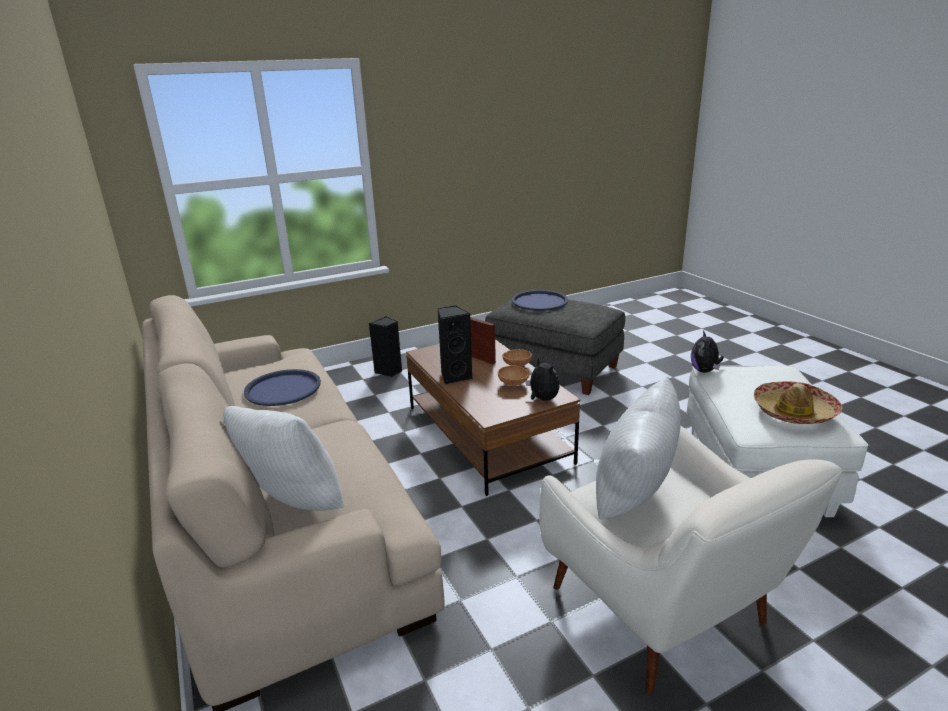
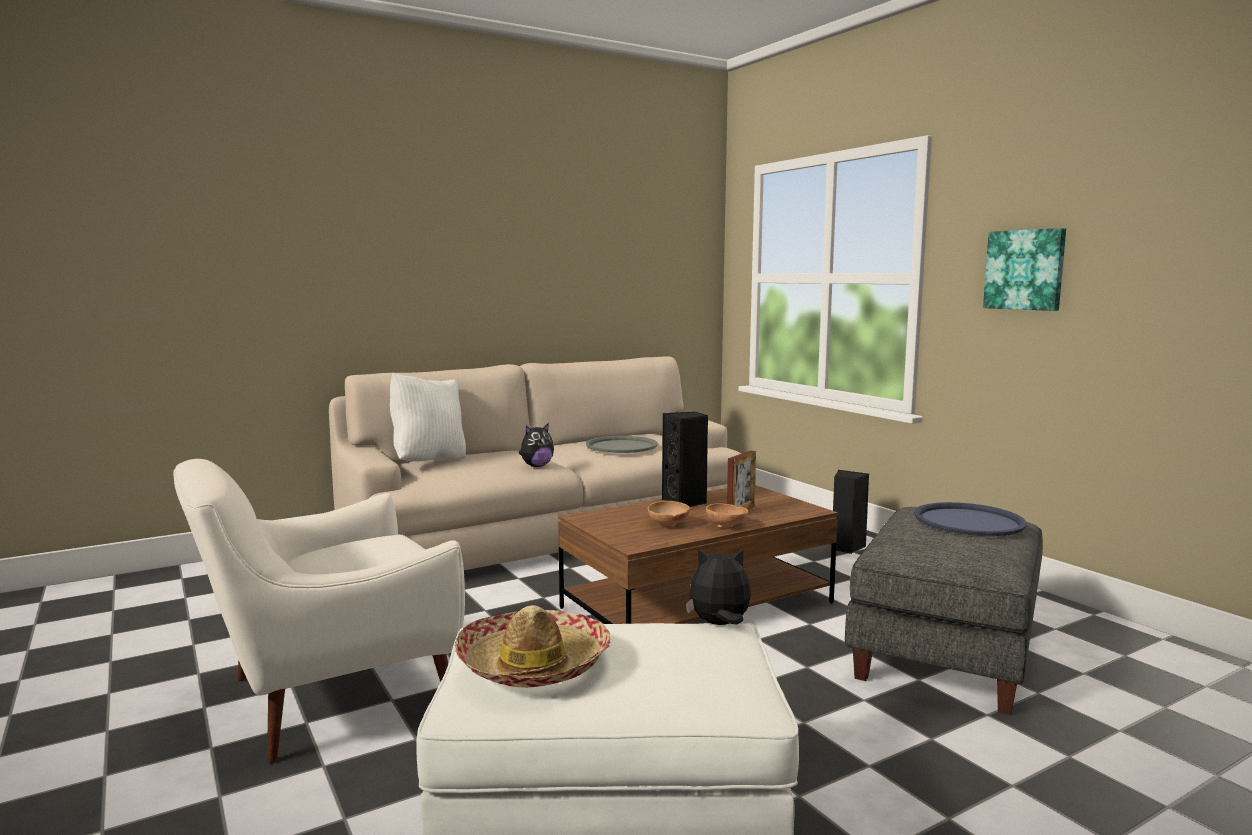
camera: 85 degrees right, 15 degrees down
blue tray [244,369,321,406] -> grey tray [586,436,658,453]
plush toy [526,357,560,401] -> plush toy moved to [519,423,554,467]
white pillow [596,376,681,520] -> none
none -> picture [983,228,1066,311]

